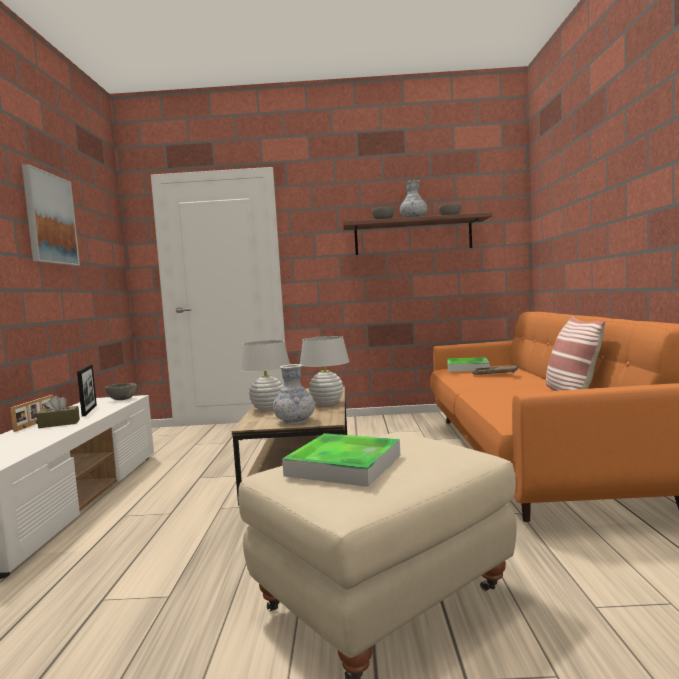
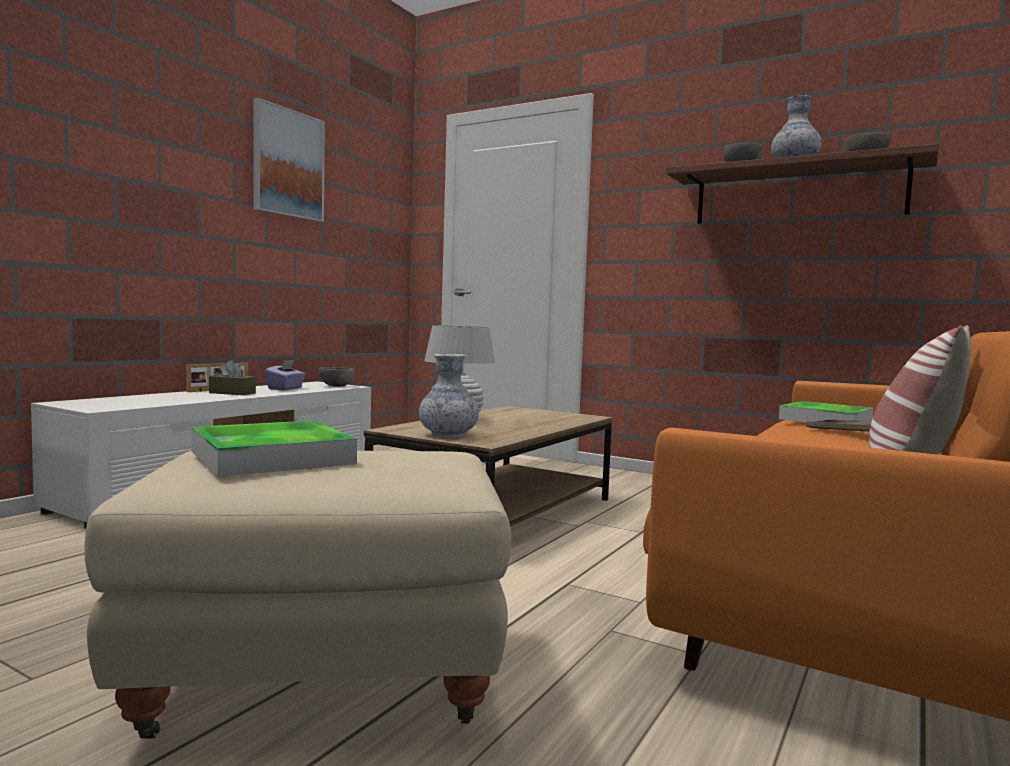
camera: 30 degrees right, 0 degrees up
picture frame [77,364,97,416] -> purple tissue box [265,360,306,390]
white table lamp [300,336,349,406] -> none

